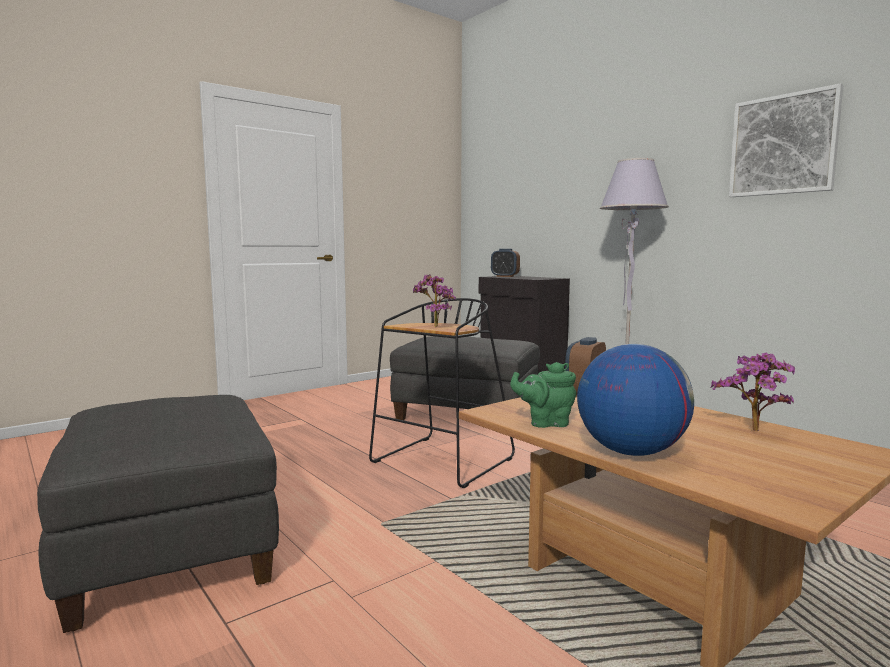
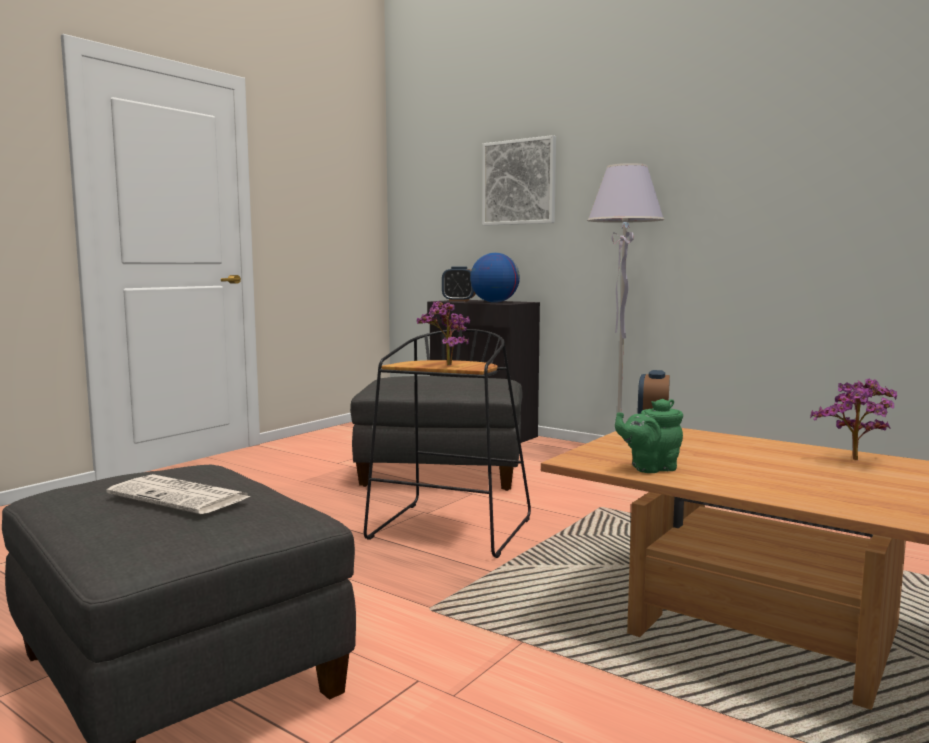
camera: 15 degrees left, 0 degrees up
globe [577,344,694,456] -> globe moved to [470,253,520,303]
picture [729,83,843,197] -> picture moved to [482,135,556,226]
none -> newspaper [106,474,251,514]

